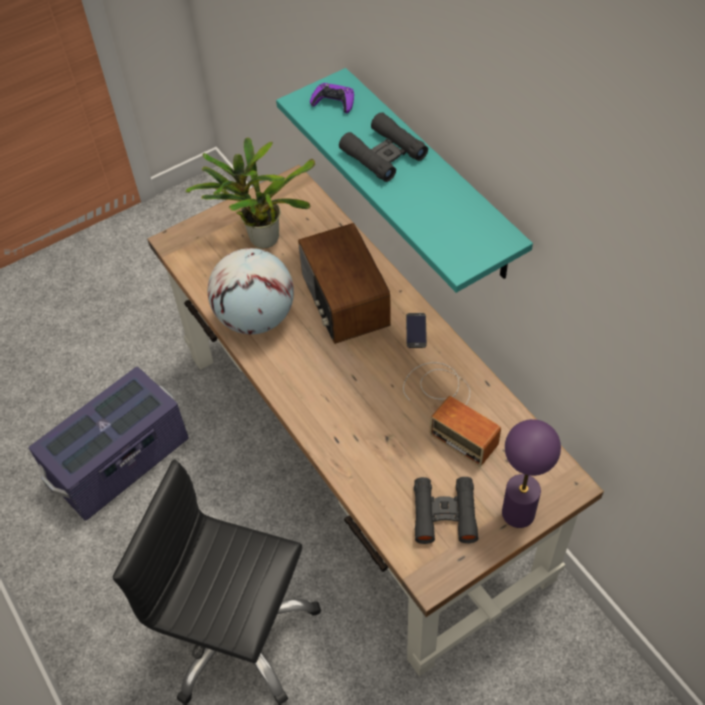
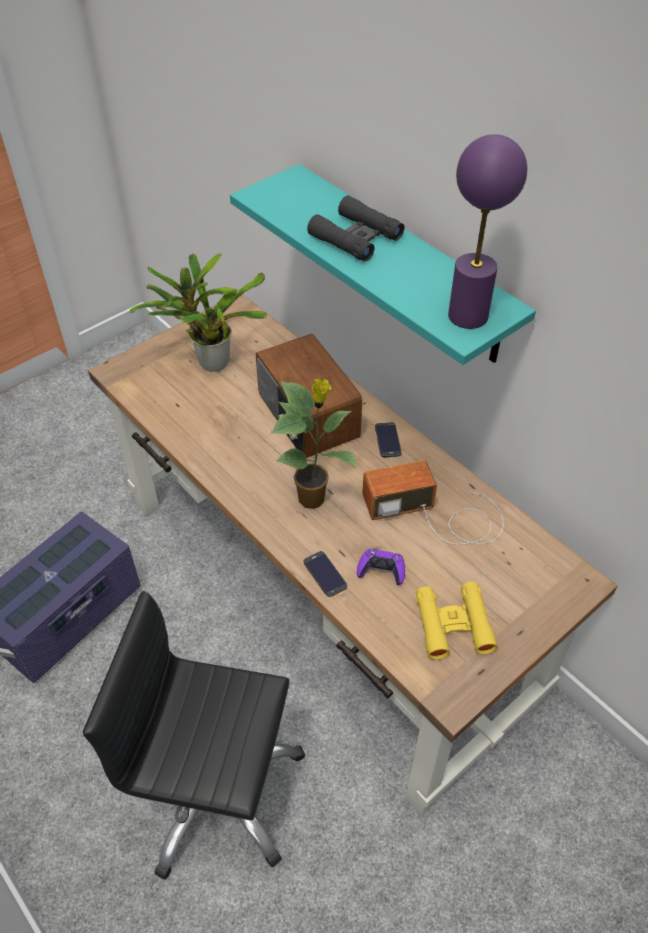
camera: 10 degrees left, 5 degrees down
globe [208,248,294,334] -> none
purple game controller [310,83,354,113] -> purple game controller moved to [357,549,405,585]
radio [403,362,501,467] -> radio turned 135 degrees clockwise [362,460,504,545]
black binoculars [414,477,478,544] -> yellow binoculars [416,582,498,660]
purple table lamp [502,419,561,528] -> purple table lamp moved to [448,134,527,329]
none -> potted plant [270,379,356,509]
none -> phone [304,551,347,597]

